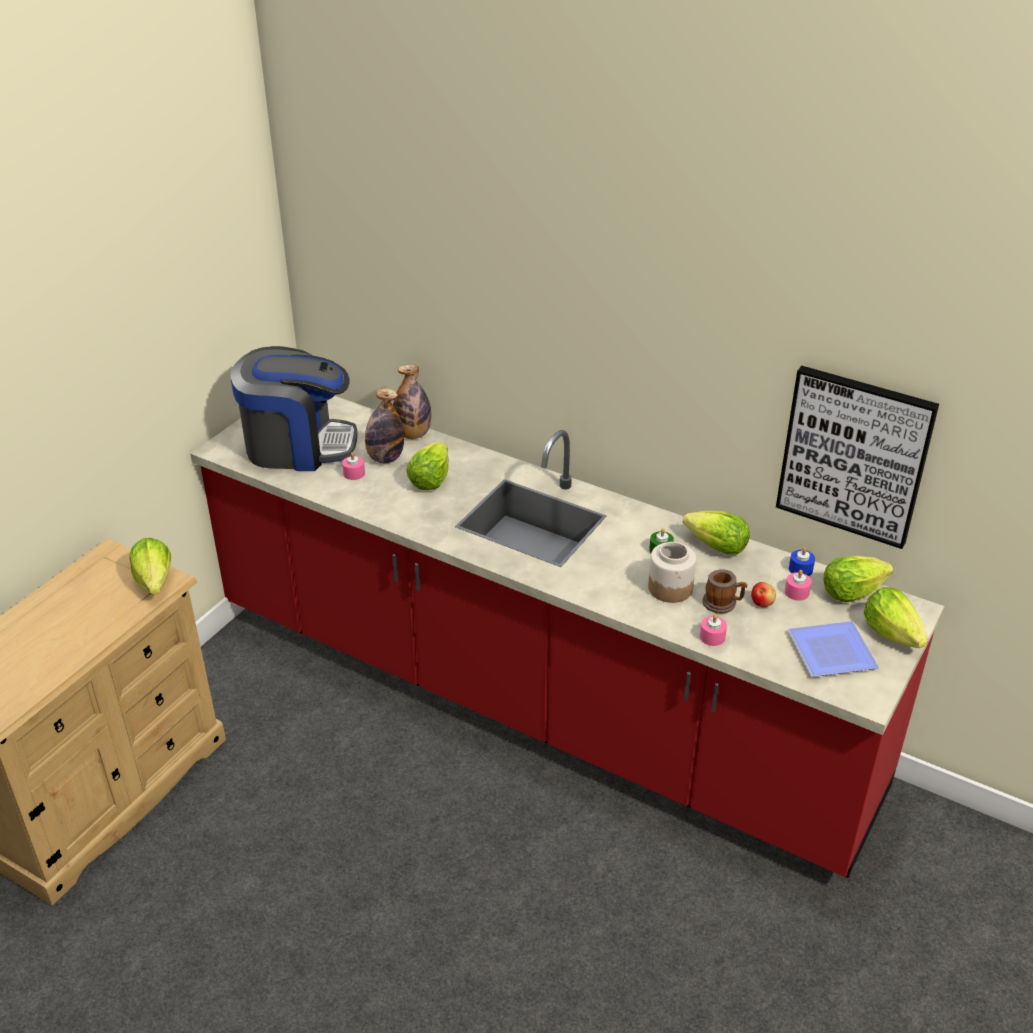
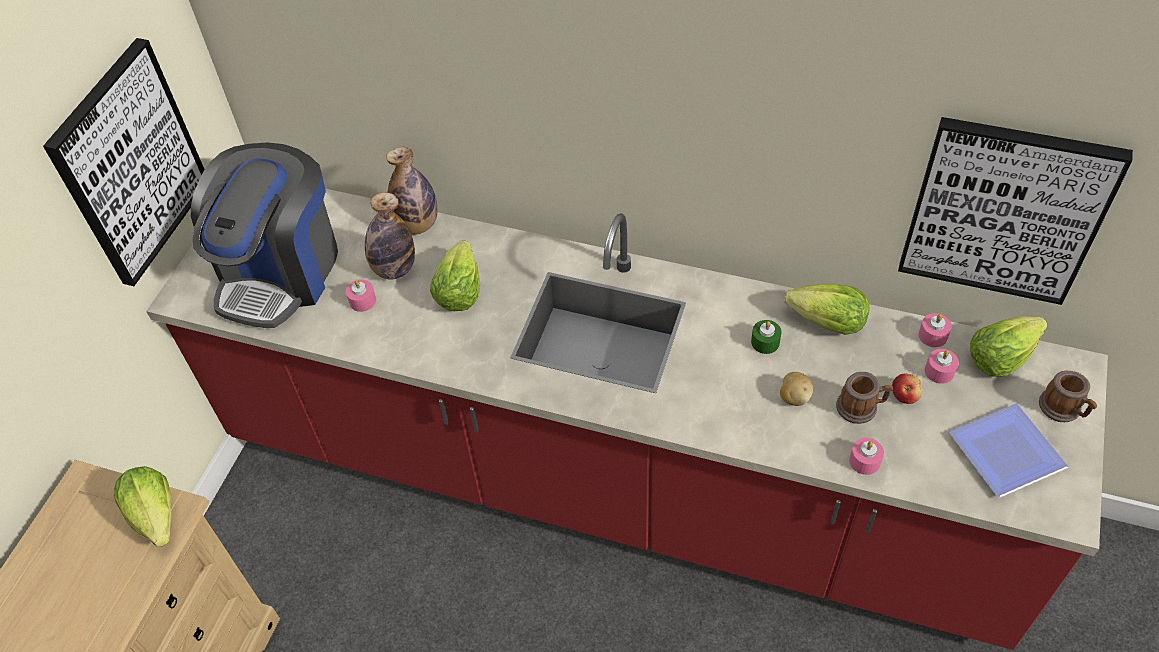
camera: 10 degrees left, 15 degrees up
coffee machine [230,346,357,471] -> coffee machine turned 120 degrees clockwise [191,142,338,328]
jar [648,542,696,603] -> potato [780,372,813,406]
blue candle [789,547,815,576] -> pink candle [918,313,952,347]
lettuce [864,587,928,648] -> mug [1039,371,1097,422]
none -> picture [43,38,205,286]

